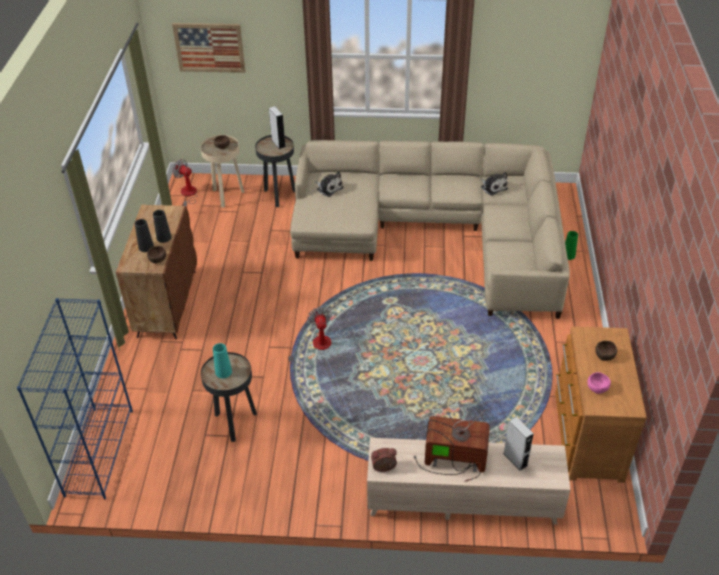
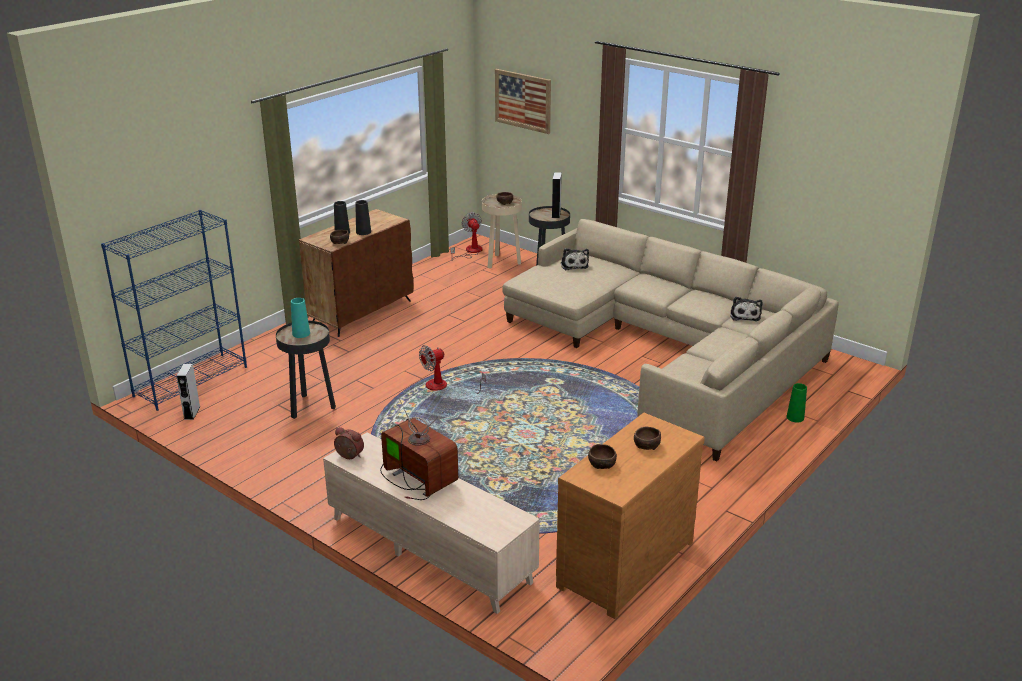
camera: 35 degrees right, 15 degrees down
fan [288,307,332,365] -> fan turned 150 degrees counterclockwise [419,345,486,394]
grey speaker [503,417,534,471] -> grey speaker moved to [176,364,200,420]
pink bowl [587,372,611,394] -> brown bowl [588,444,617,469]

